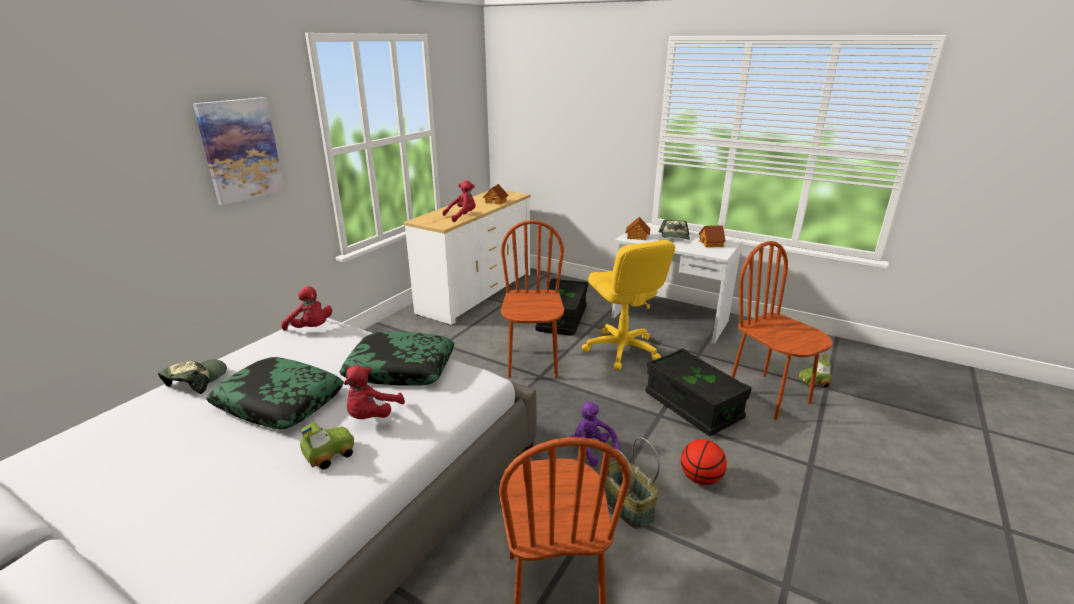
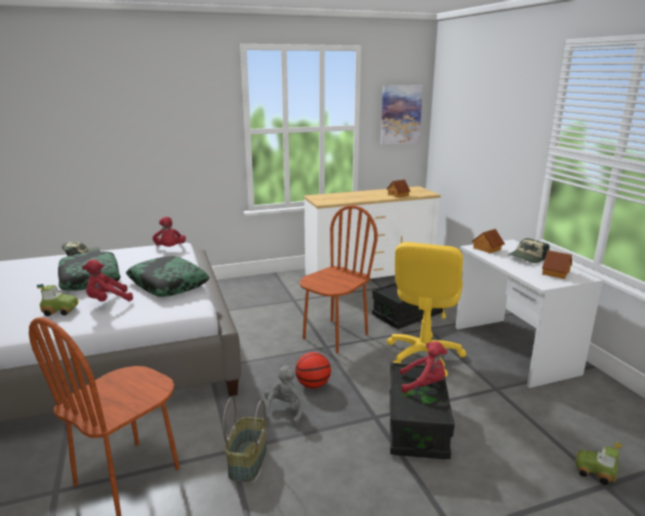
camera: 40 degrees right, 5 degrees down
picture [193,97,285,205] -> picture moved to [381,85,423,145]
red plush toy [443,180,475,222] -> red plush toy moved to [400,341,447,393]
purple plush toy [570,402,621,466] -> grey plush toy [264,366,304,426]
basketball [681,439,727,485] -> basketball moved to [295,352,331,389]
brown chair [731,241,833,420] -> none

